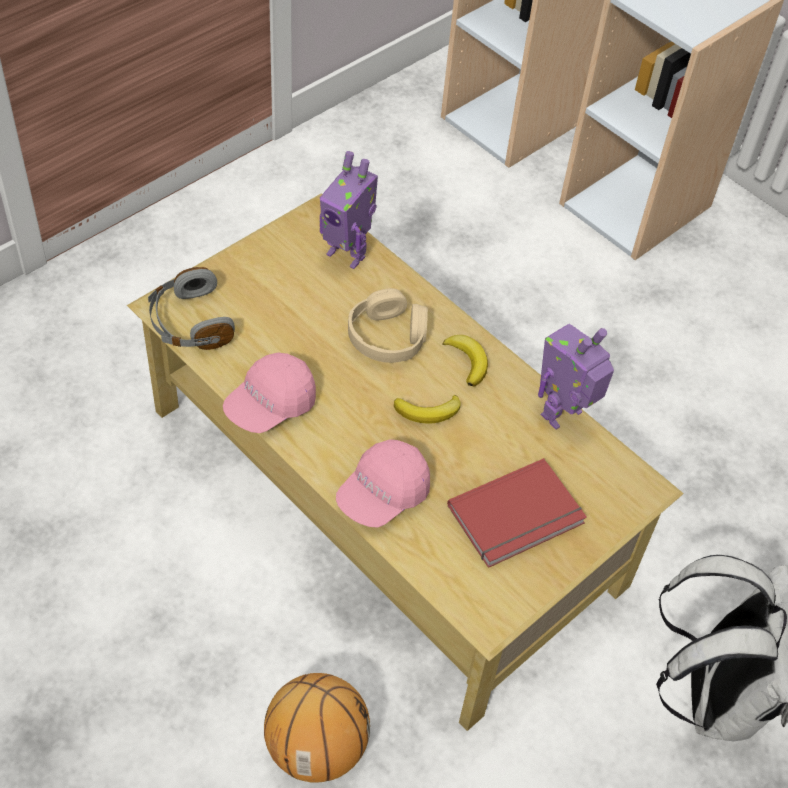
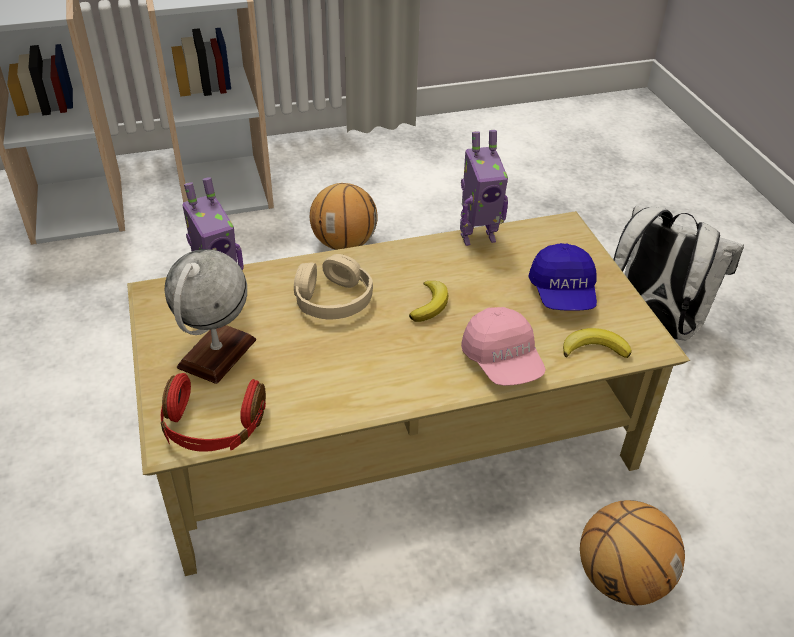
camera: 60 degrees left, 10 degrees down
grey headphones [148,267,235,350] -> red headphones [161,373,266,452]
pink cap [223,352,316,433] -> none
banana [442,335,488,386] -> banana moved to [563,328,632,358]
red book [447,458,587,568] -> blue cap [528,243,597,311]
toy robot [538,324,614,429] -> toy robot turned 90 degrees counterclockwise [460,130,508,246]
none -> globe [165,249,256,384]
none -> basketball [310,183,378,250]

